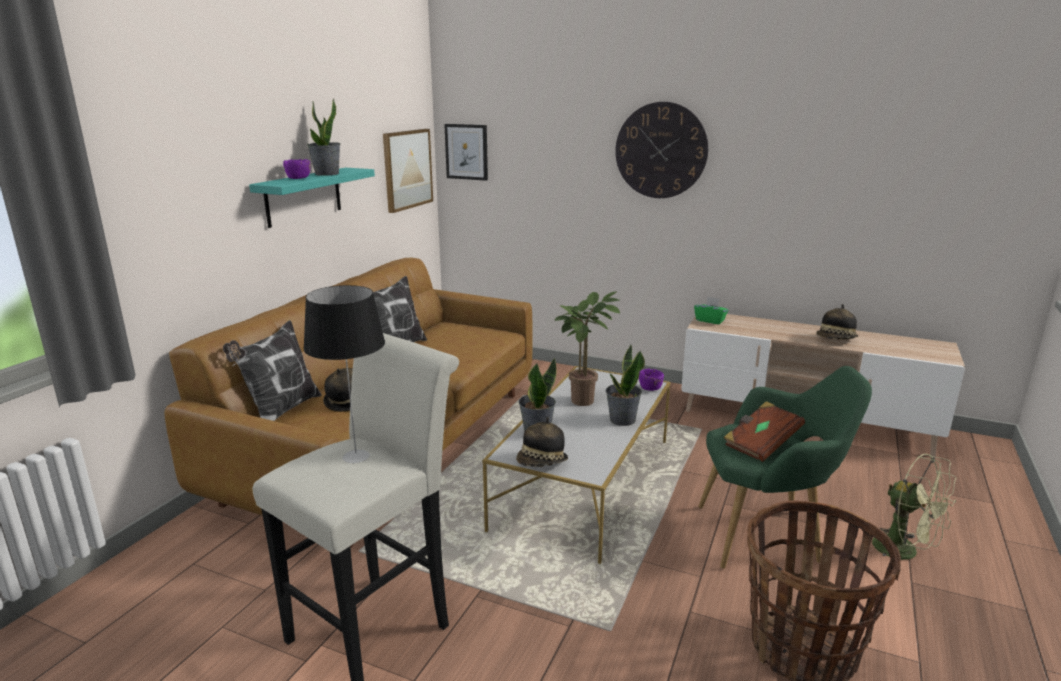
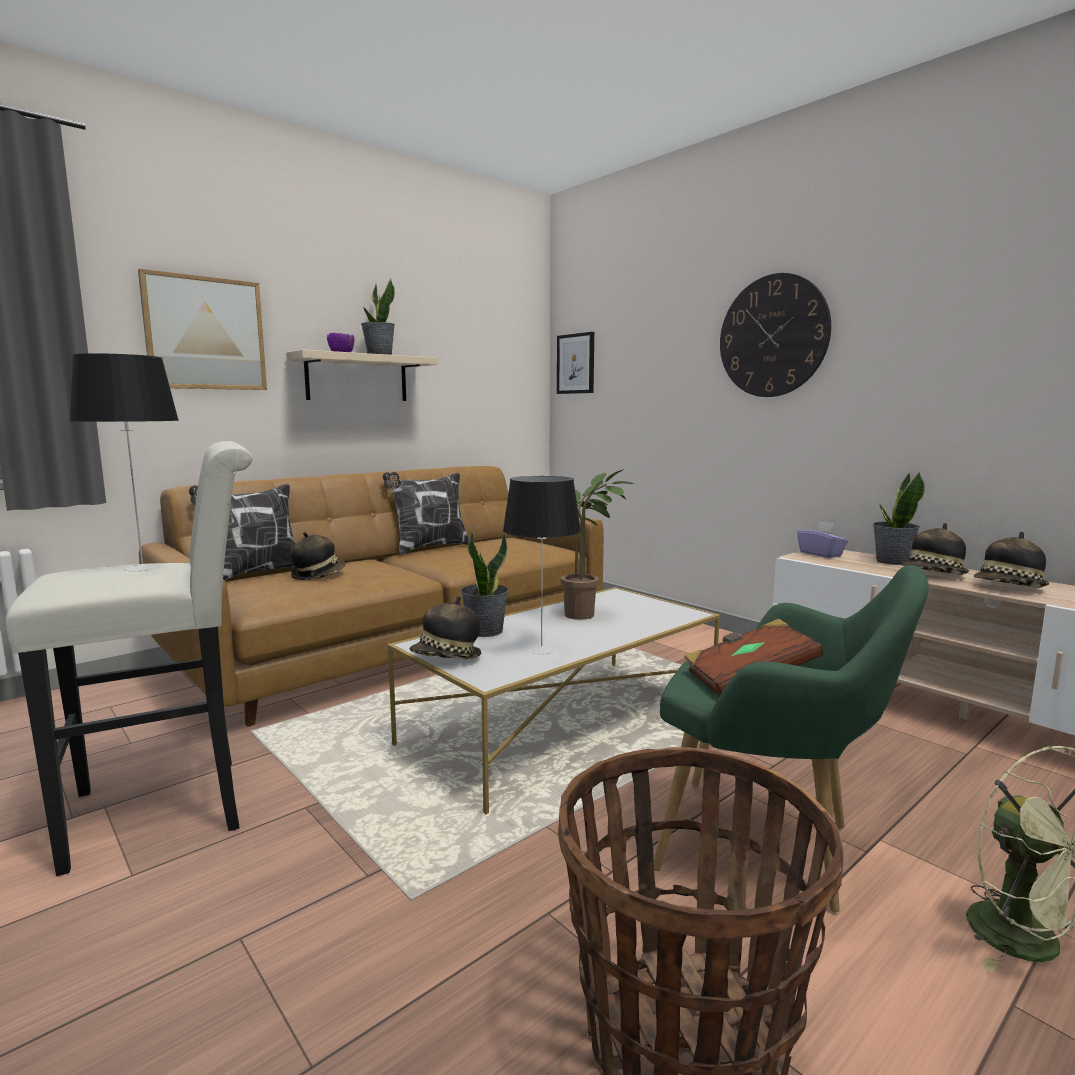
camera: 25 degrees right, 10 degrees down
turquoise shelf [249,168,375,228] -> beige shelf [286,350,437,401]
picture [383,129,433,213] -> picture moved to [138,269,267,390]
potted plant [606,344,645,426] -> potted plant moved to [873,472,925,565]
purple bowl [639,369,664,391] -> none
green tissue box [694,297,728,324] -> purple tissue box [797,521,848,558]
none -> table lamp [503,476,581,654]
none -> hat [902,523,969,575]

